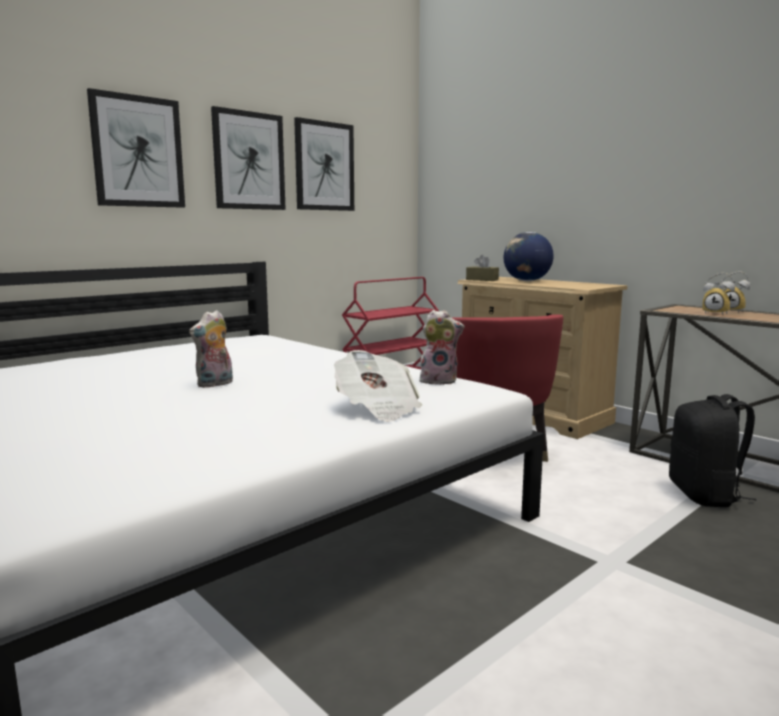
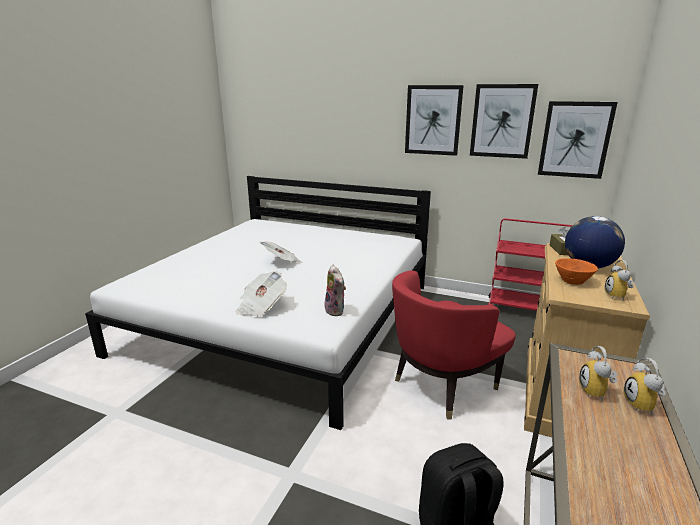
camera: 65 degrees right, 10 degrees up
picture [87,88,185,208] -> picture moved to [538,101,618,179]
plush toy [189,310,233,388] -> newspaper [260,241,303,263]
none -> orange bowl [555,258,598,285]
none -> alarm clock [605,260,634,301]

